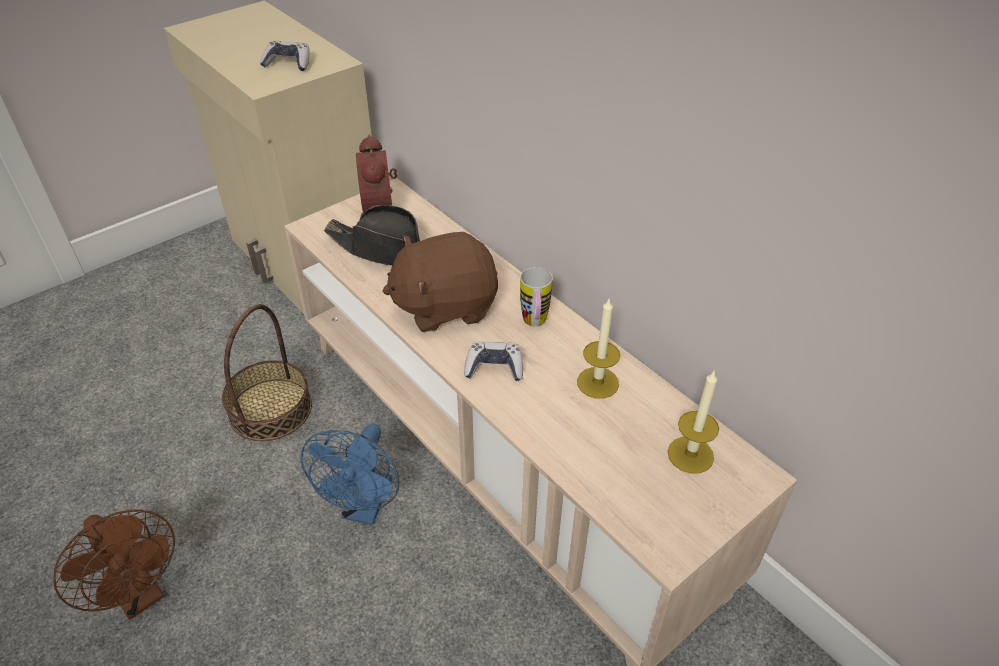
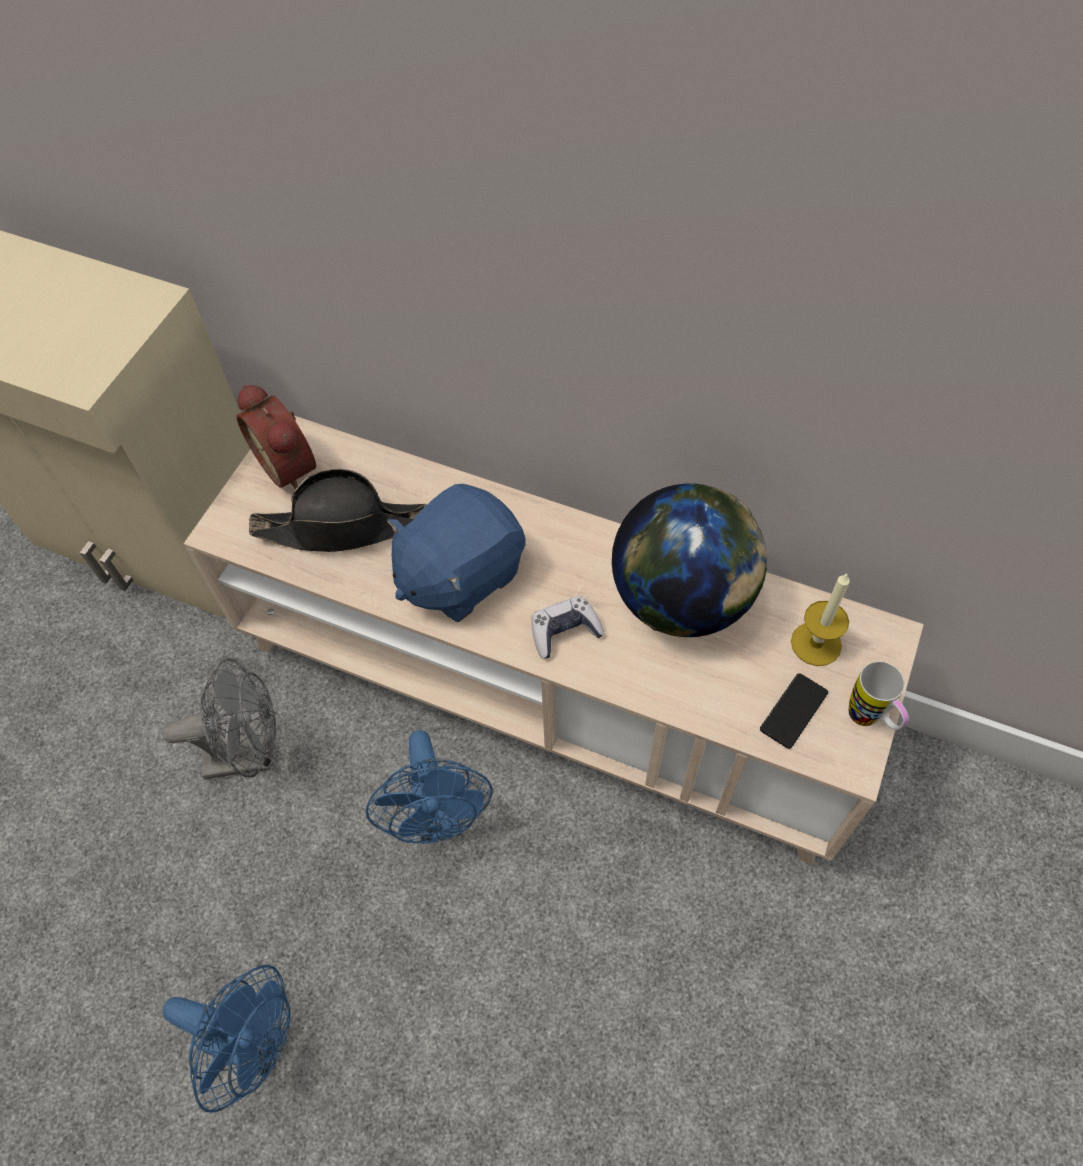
camera: 25 degrees left, 15 degrees up
brown fan [53,510,175,620] -> blue fan [162,965,290,1113]
basket [222,304,312,441] -> grey fan [163,658,276,779]
game controller [260,41,309,71] -> none
brown plush toy [382,232,498,332] -> blue plush toy [387,484,525,622]
mug [520,267,553,327] -> mug moved to [849,661,909,730]
candle [577,299,620,399] -> globe [612,483,767,637]
none -> phone [760,673,828,749]

